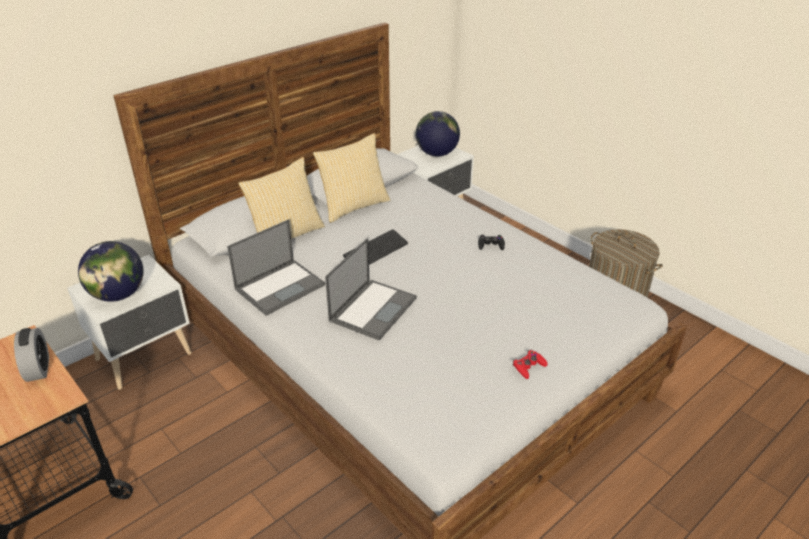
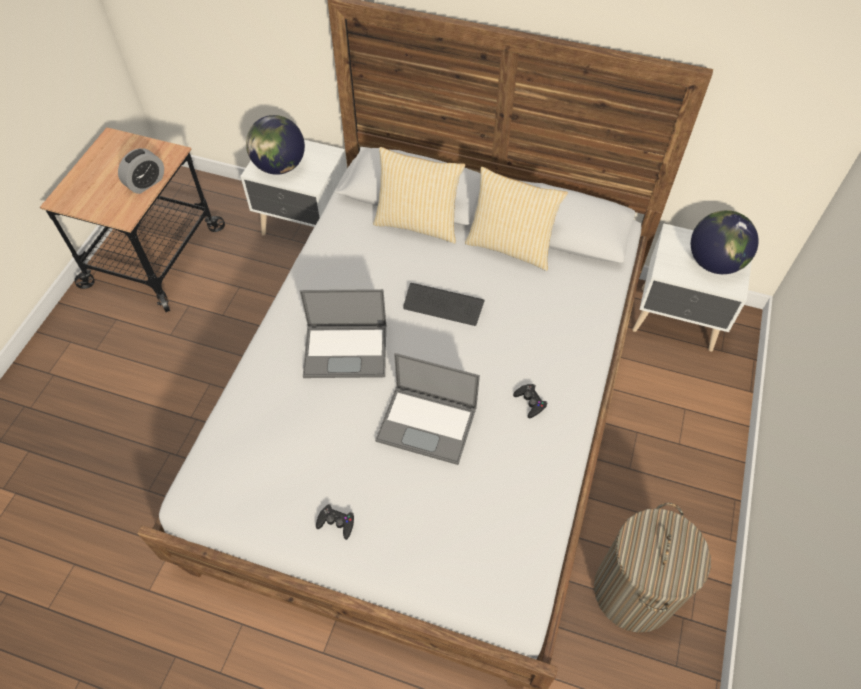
camera: 60 degrees right, 20 degrees up
laptop [227,219,325,316] -> laptop moved to [375,353,480,465]
red game controller [513,350,547,379] -> black game controller [316,504,354,540]

